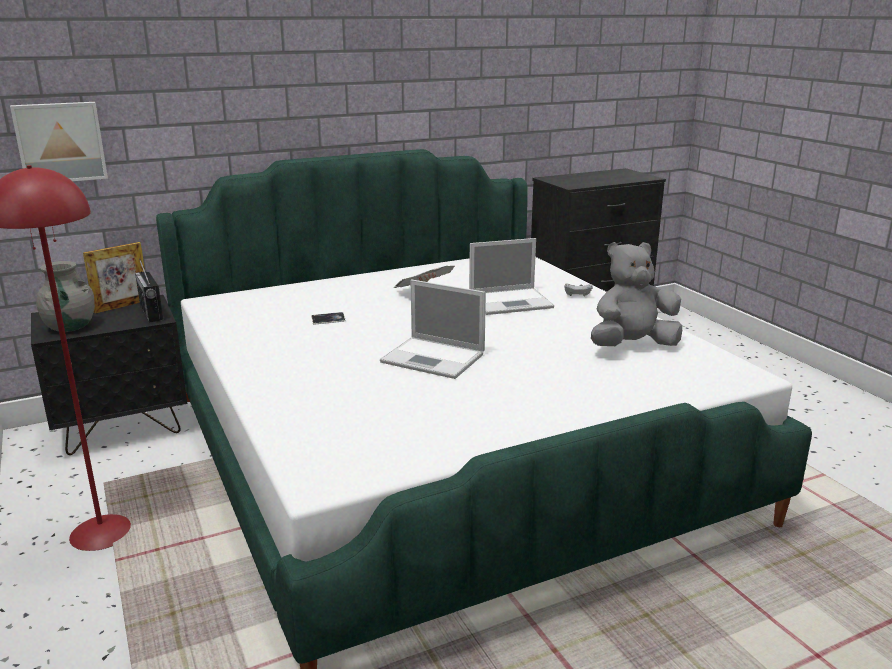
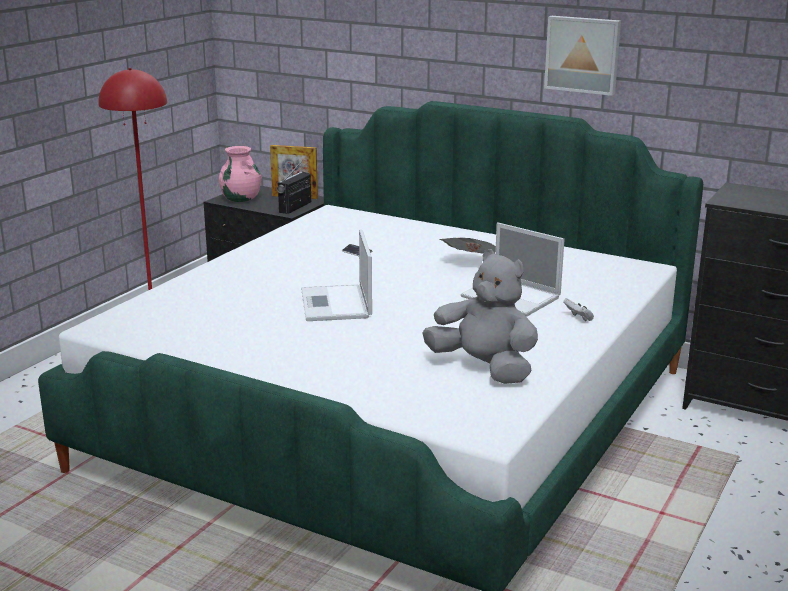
camera: 55 degrees right, 0 degrees up
picture [10,102,108,181] -> picture moved to [544,16,621,96]
grey vase [36,261,95,332] -> pink vase [219,146,262,202]

